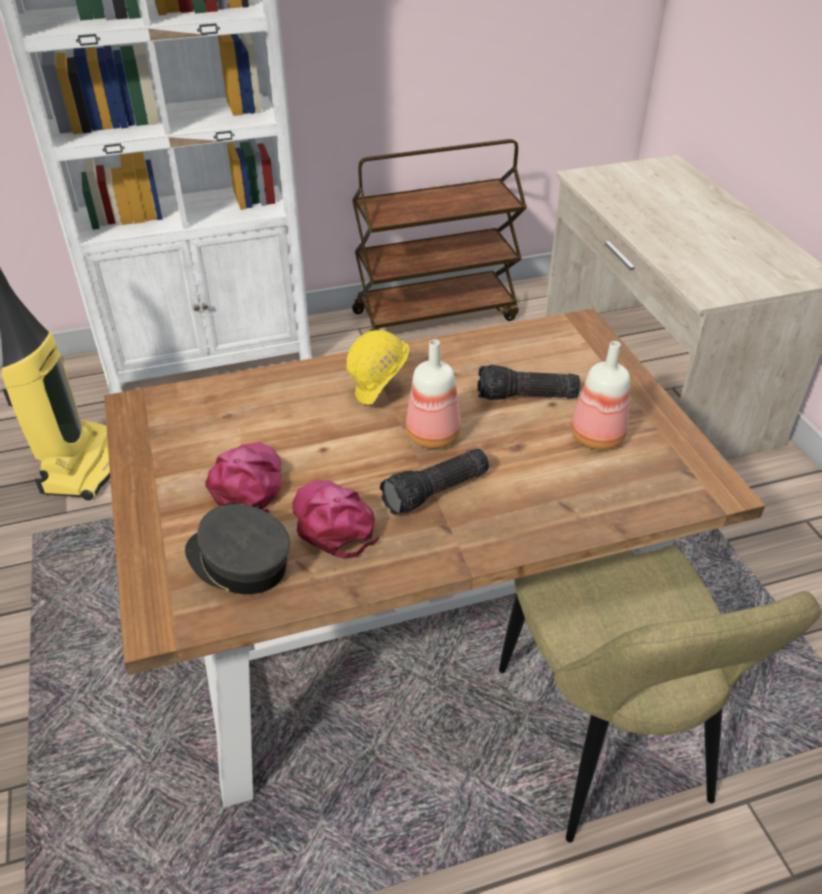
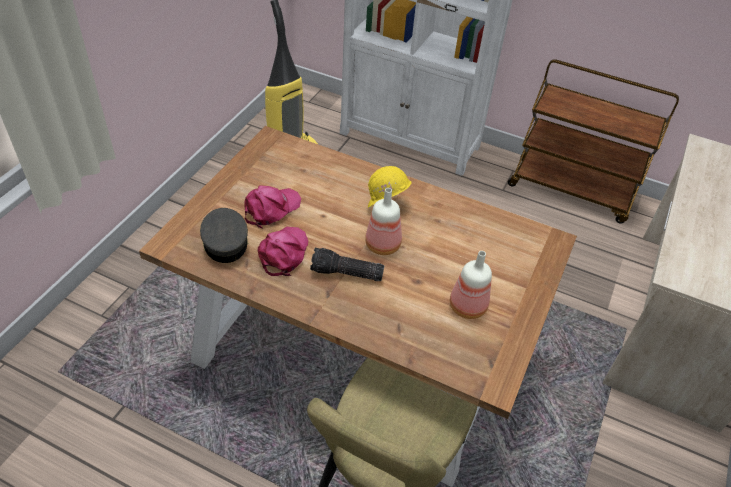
camera: 40 degrees right, 5 degrees up
flashlight [477,365,580,400] -> none

